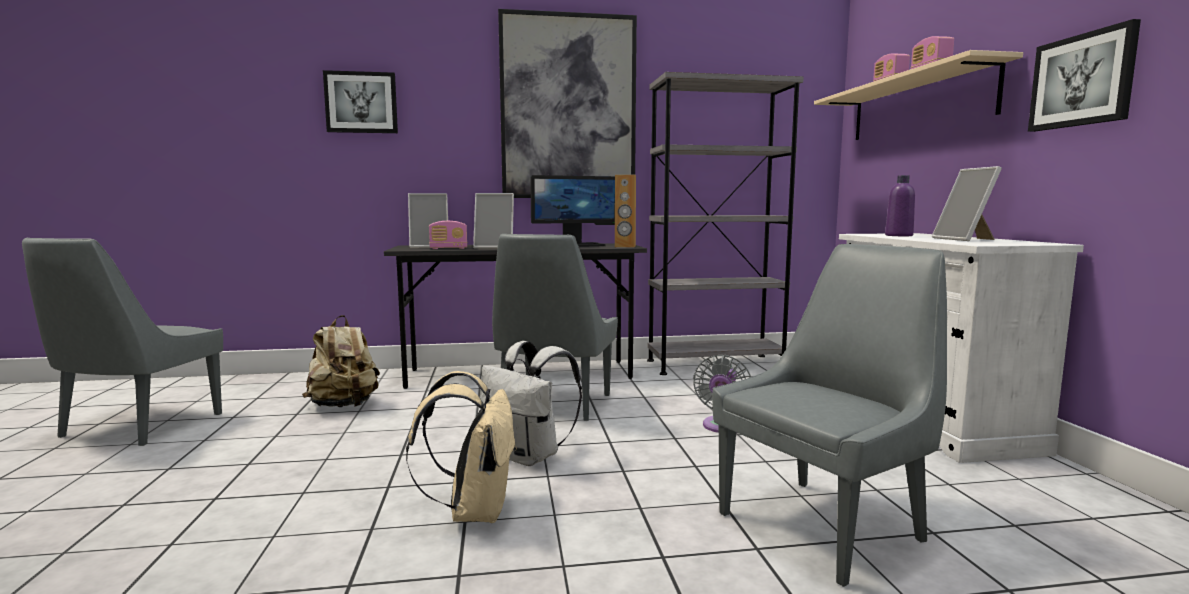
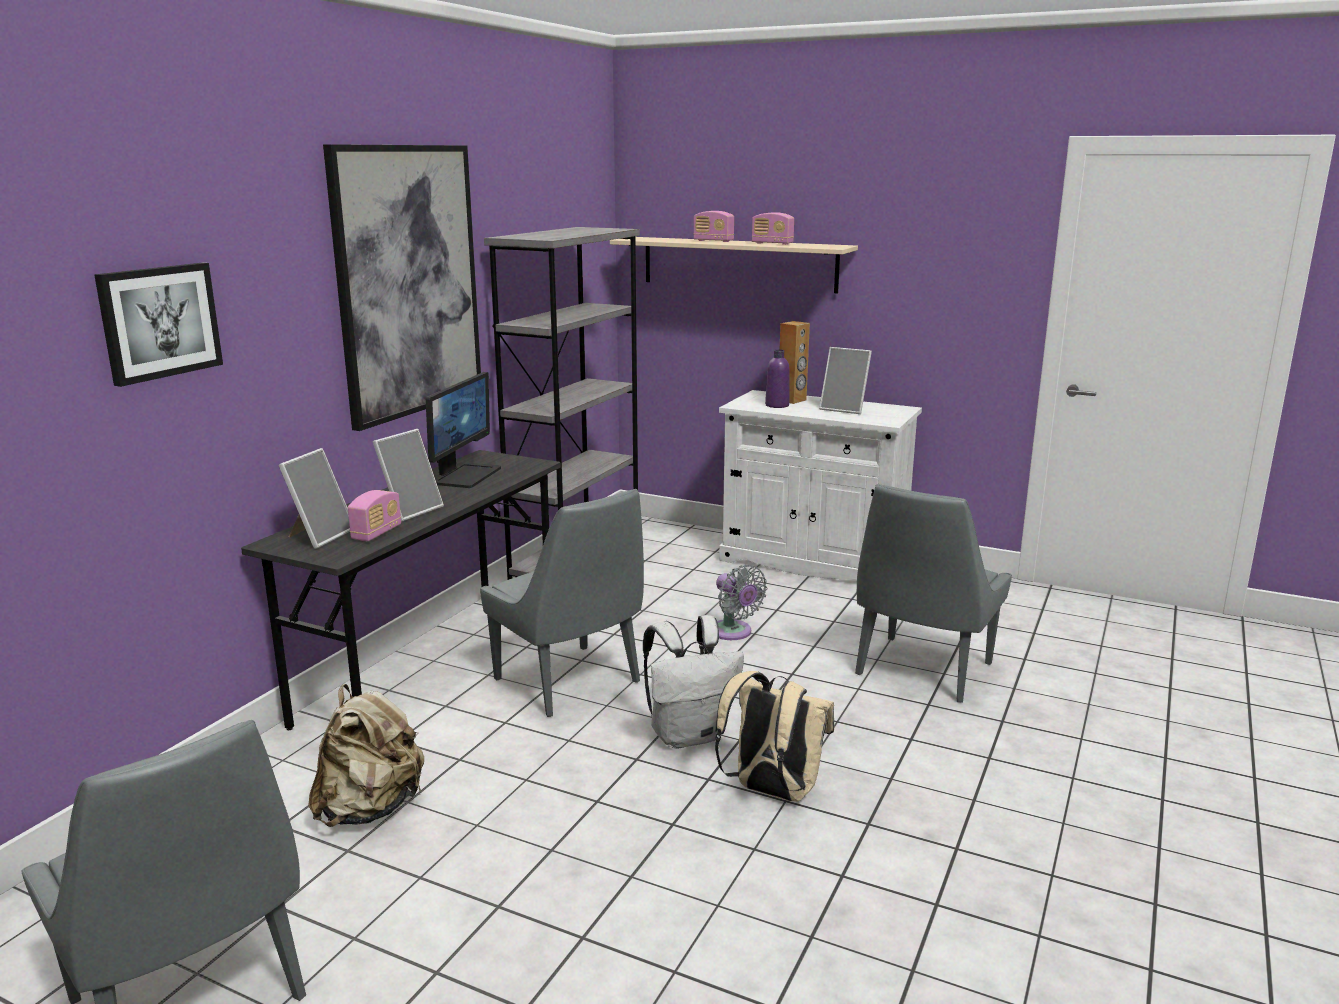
camera: 55 degrees left, 10 degrees up
brown speaker [615,174,636,248] -> brown speaker moved to [780,321,810,404]
grey chair [712,244,947,587] -> grey chair turned 150 degrees counterclockwise [855,484,1012,703]
picture [1028,19,1141,132] -> none

